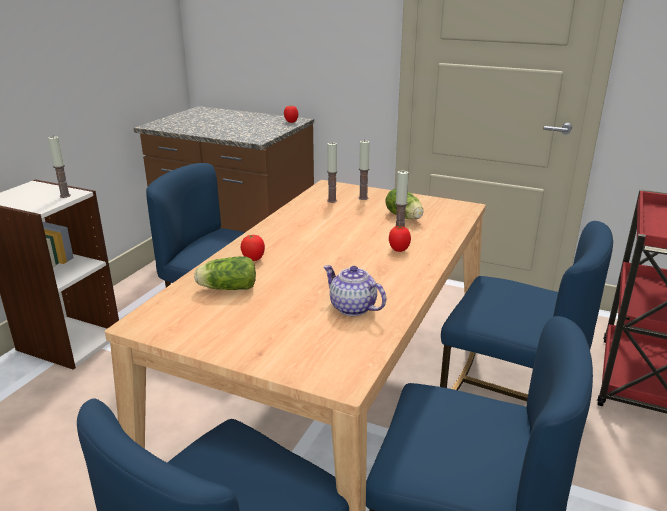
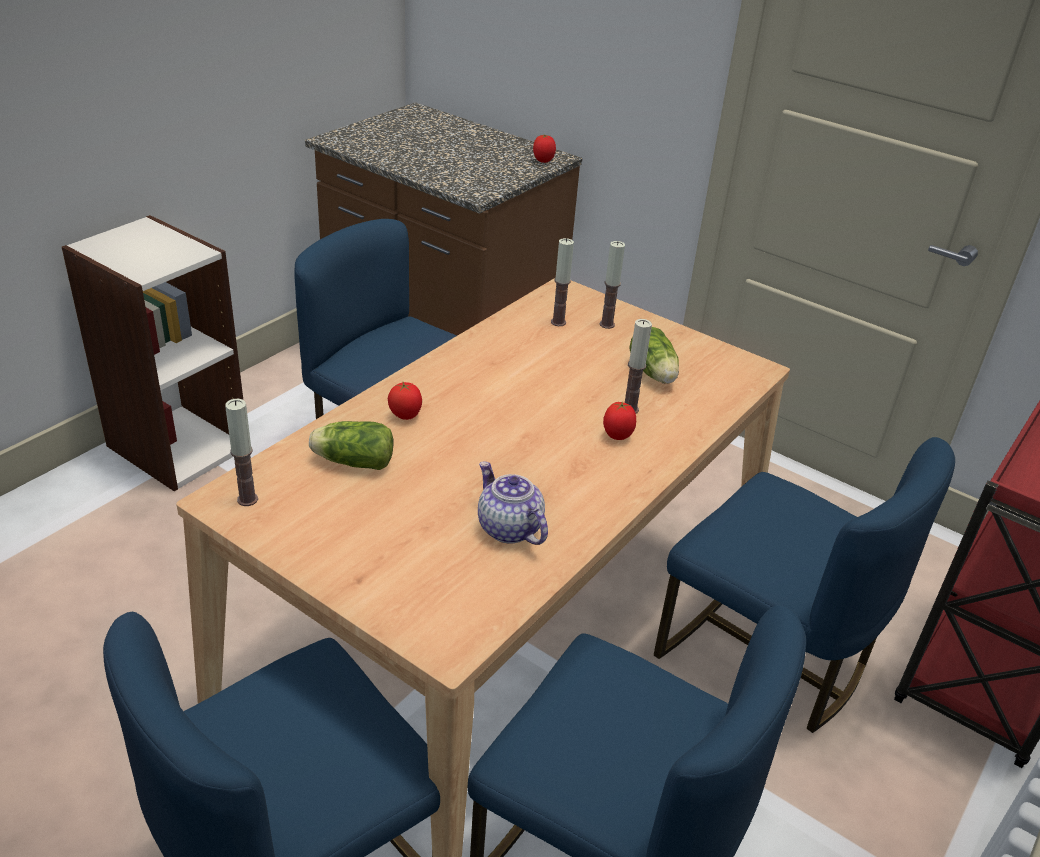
camera: 10 degrees right, 10 degrees up
candle [48,136,71,198] -> candle moved to [225,399,258,506]

